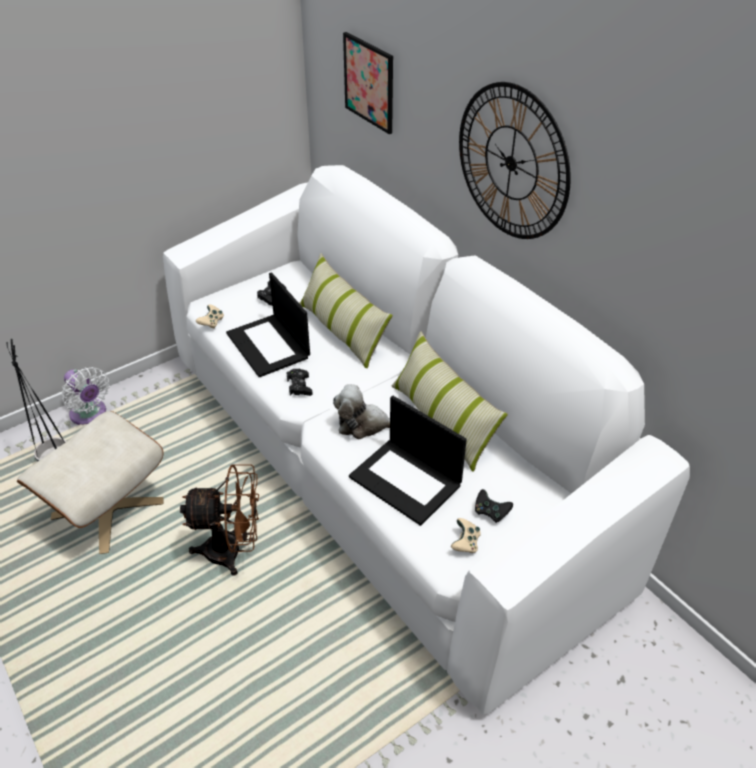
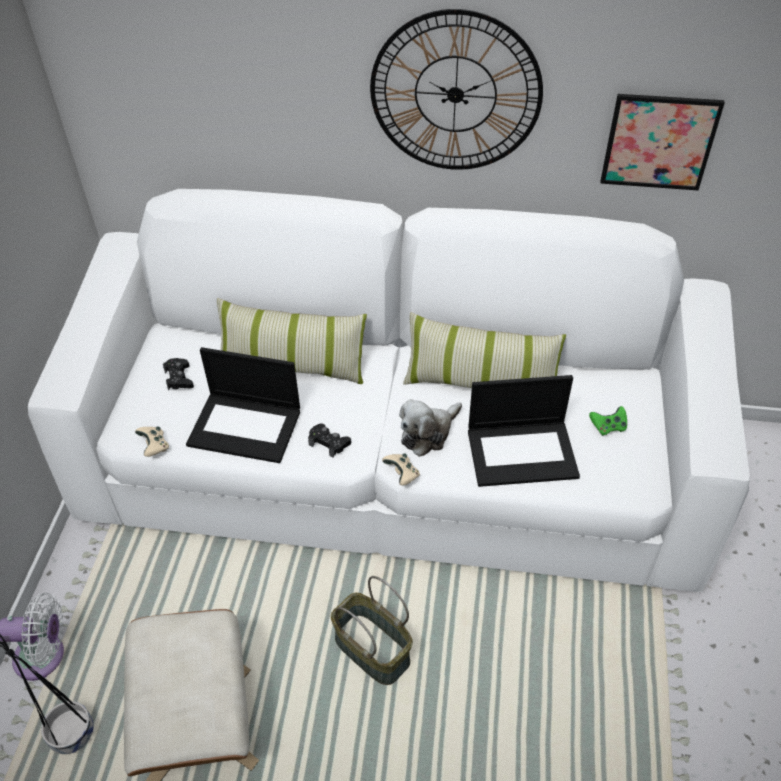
camera: 45 degrees left, 5 degrees up
brown fan [180,464,259,575] -> basket [331,576,413,685]
picture [343,32,393,134] -> picture moved to [600,94,725,190]
beige game controller [451,518,481,553] -> beige game controller moved to [382,453,420,486]
black game controller [475,489,513,523] -> green game controller [589,406,627,436]

